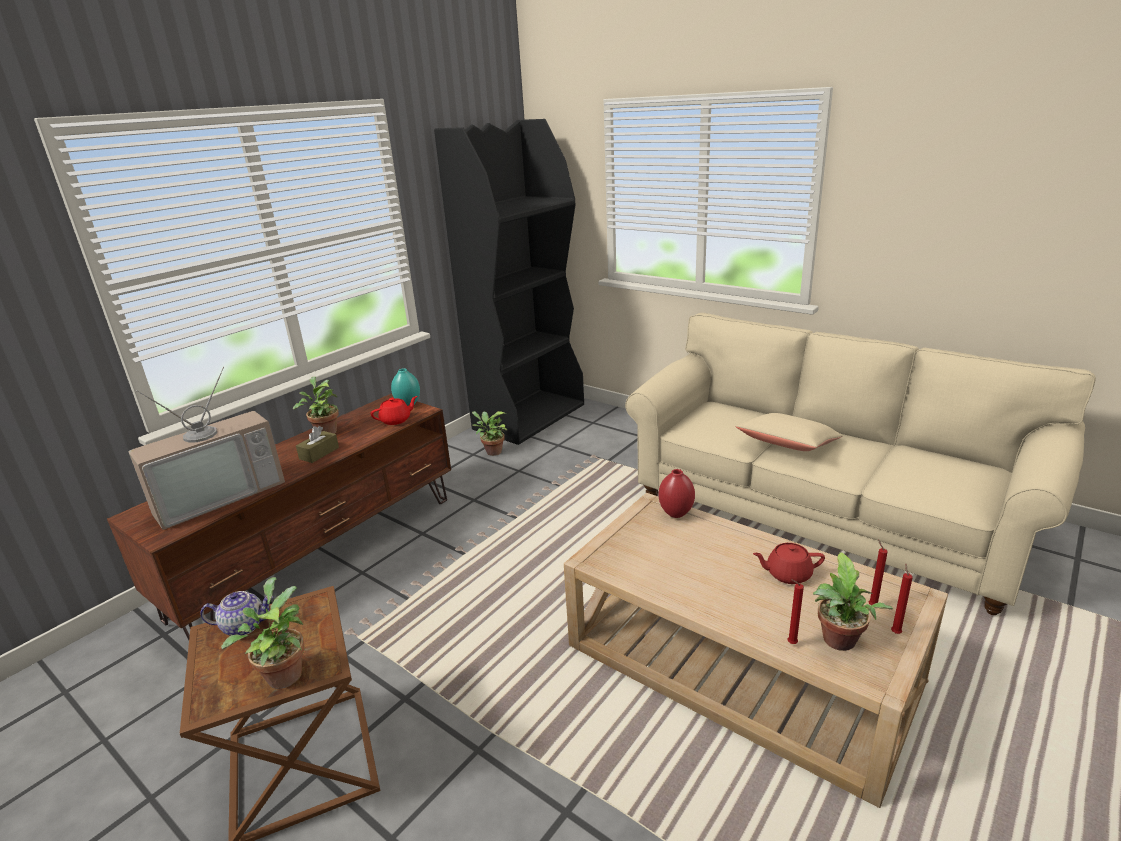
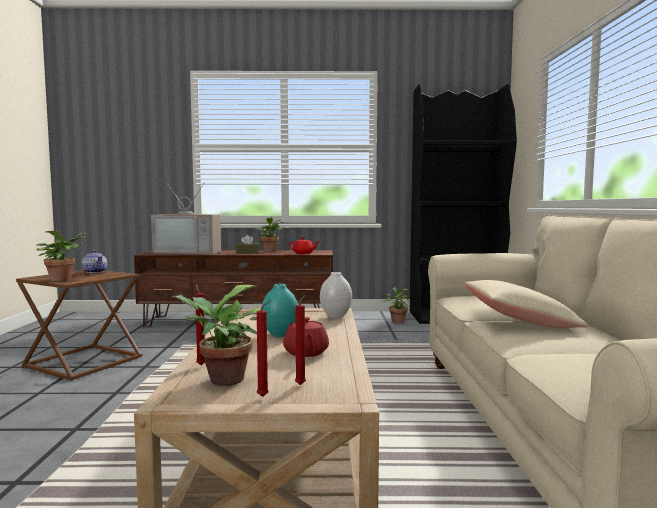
camera: 50 degrees right, 20 degrees down
turquoise vase [391,368,420,406] -> turquoise vase moved to [262,284,298,337]
red vase [658,469,695,518] -> white vase [320,272,352,318]
red teapot [753,543,825,584] -> red teapot turned 150 degrees counterclockwise [283,317,329,357]

